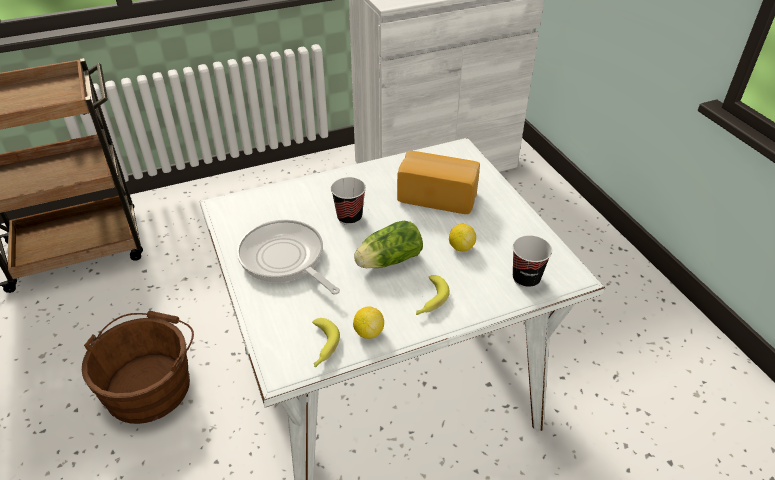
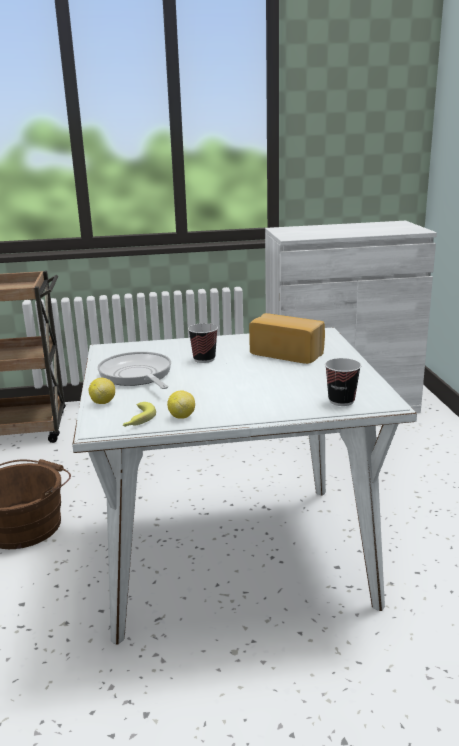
camera: 15 degrees right, 20 degrees down
lettuce [354,221,423,268] -> none
banana [416,275,450,315] -> none
lemon [449,224,476,252] -> lemon moved to [89,378,115,404]

